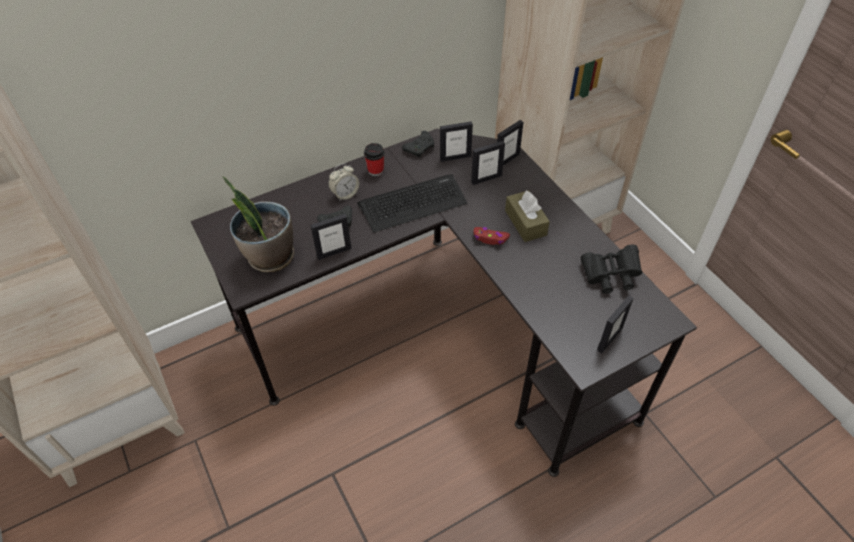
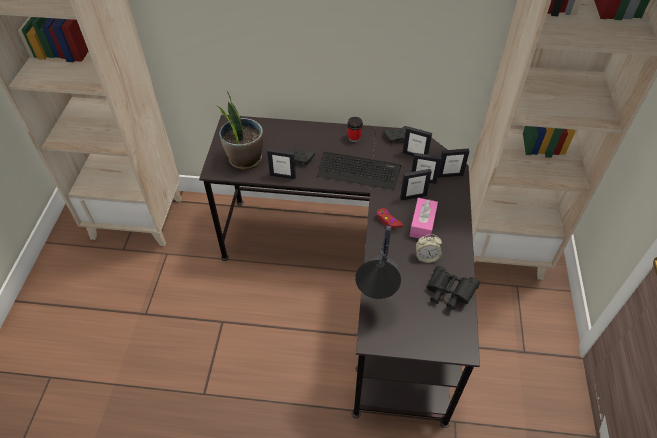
camera: 35 degrees right, 0 degrees up
alarm clock [328,163,359,202] -> alarm clock moved to [416,234,442,263]
brown tissue box [505,190,550,242] -> pink tissue box [410,198,438,238]
picture frame [597,295,634,353] -> picture frame moved to [400,169,432,201]
none -> table lamp [355,226,401,299]

